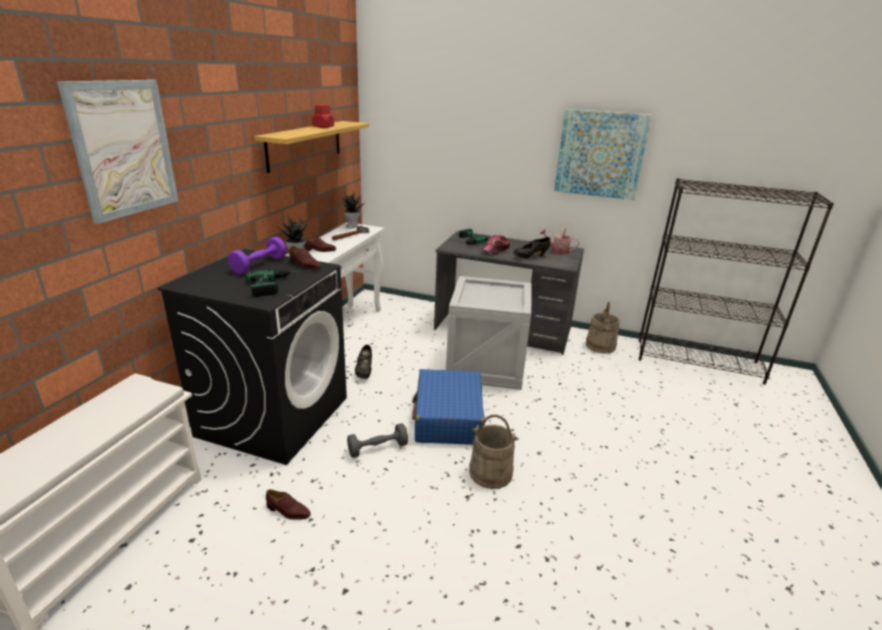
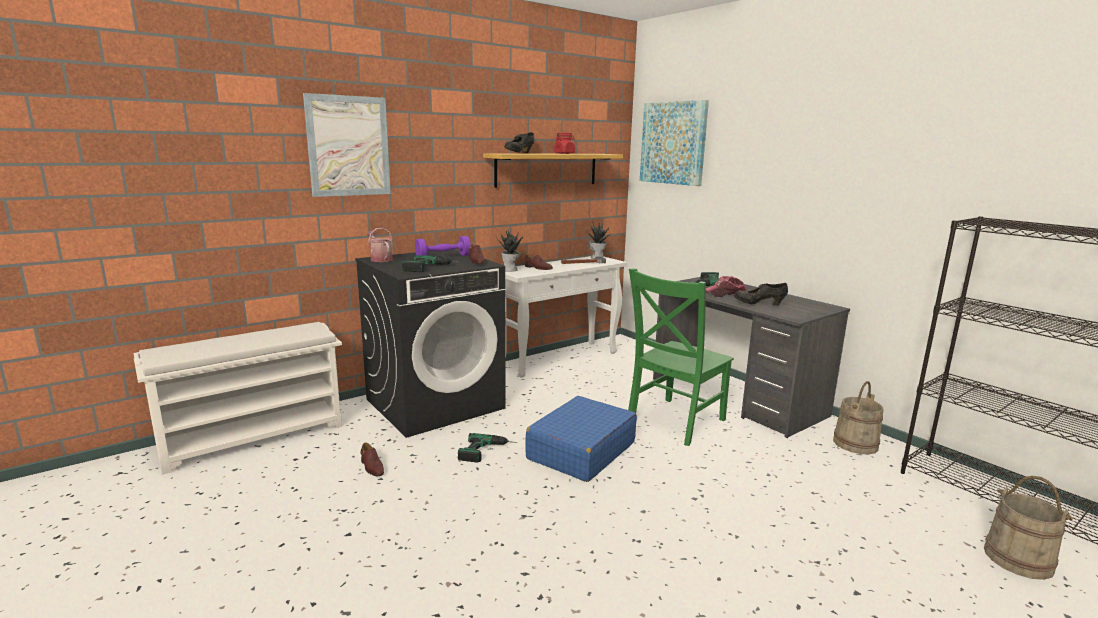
camera: 35 degrees right, 10 degrees down
grey dumbbell [347,423,408,458] -> power drill [458,433,517,463]
black shoe [355,345,372,379] -> black shoe moved to [504,132,535,153]
crate [446,276,532,390] -> green chair [628,268,734,446]
beige bucket [469,415,519,489] -> beige bucket moved to [984,476,1074,580]
watering can [539,227,579,255] -> watering can moved to [367,228,393,262]
picture [554,109,651,200] -> picture moved to [640,100,709,186]

